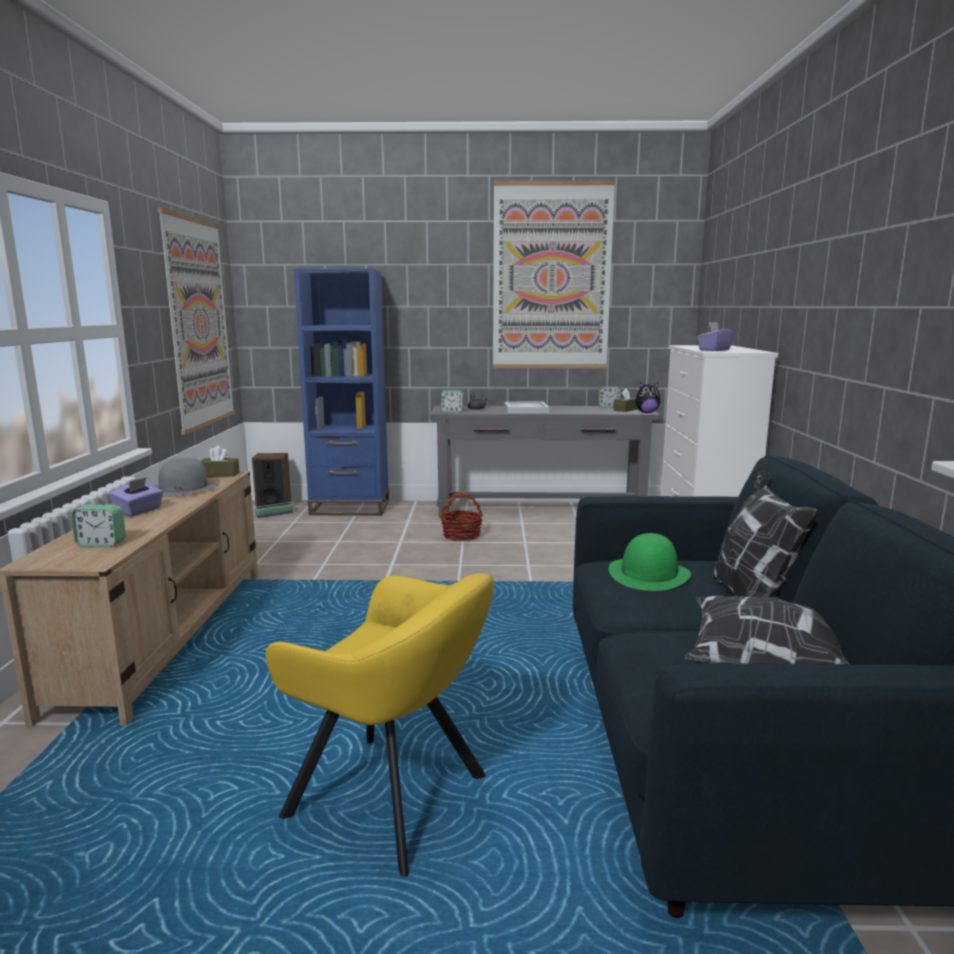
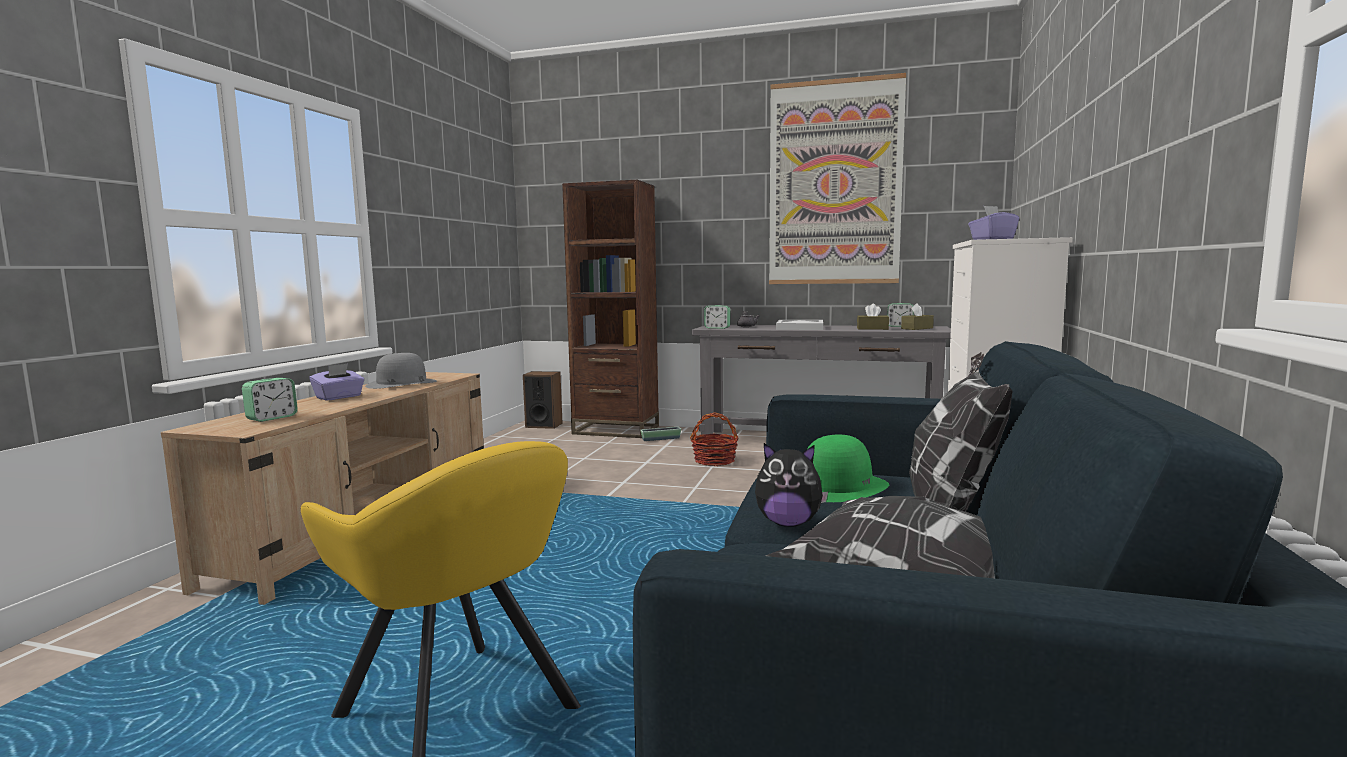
camera: 15 degrees right, 5 degrees down
alarm clock [71,504,126,547] -> alarm clock turned 75 degrees counterclockwise [242,378,298,422]
picture [157,207,235,435] -> none
brown tissue box [201,446,240,477] -> brown tissue box moved to [857,304,889,330]
planter [254,502,294,518] -> planter moved to [641,427,681,441]
blue bookcase [294,269,389,516] -> brown bookcase [562,180,659,438]
plush toy [636,382,660,413] -> plush toy moved to [755,443,828,527]

